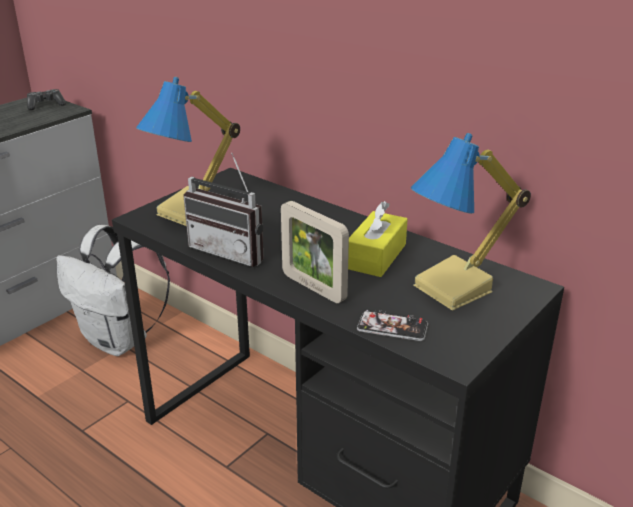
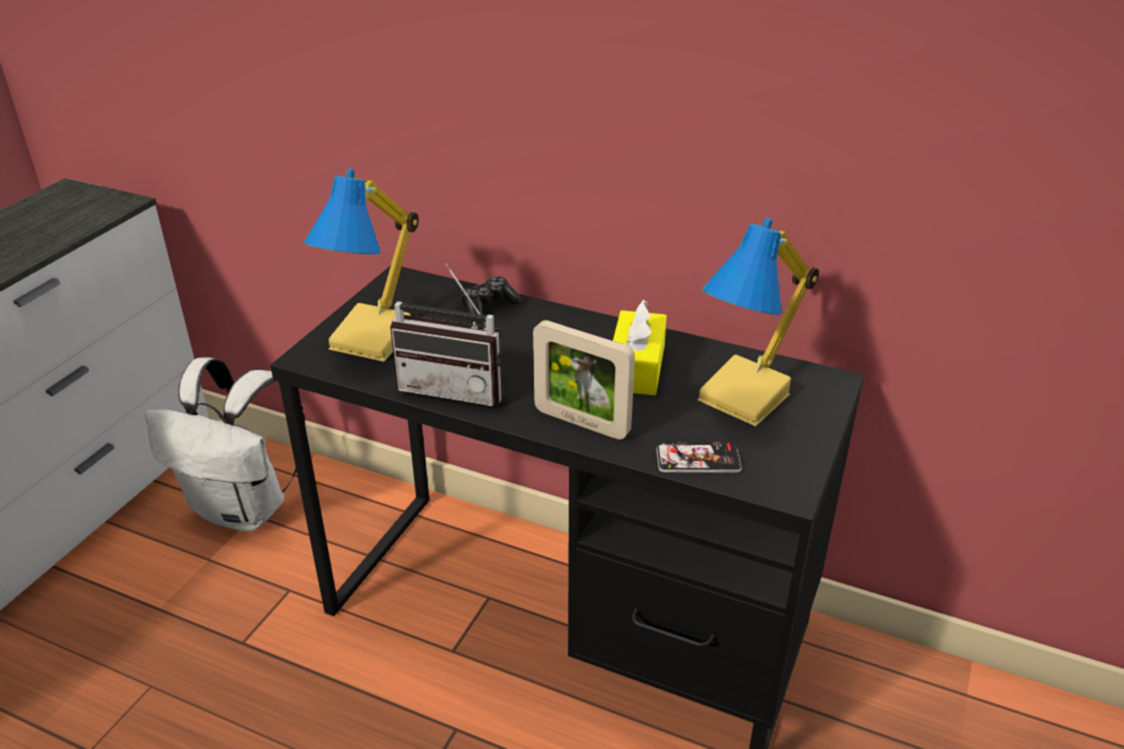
camera: 15 degrees left, 5 degrees up
game controller [27,89,66,110] -> game controller moved to [460,277,521,322]

